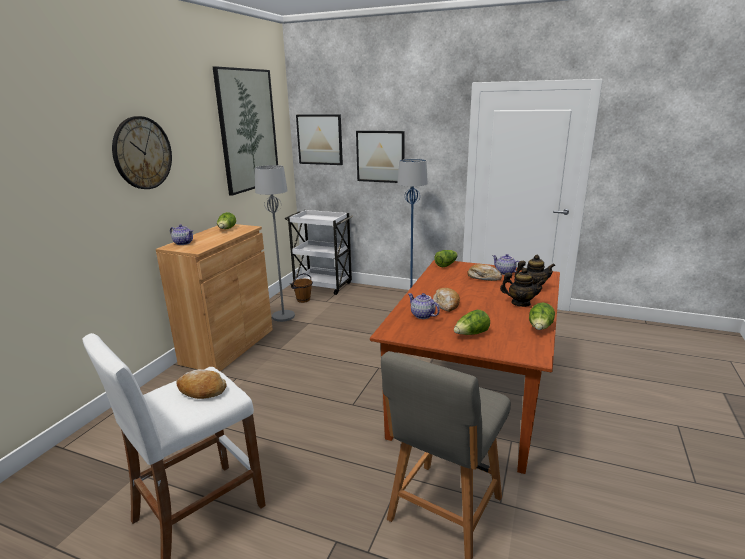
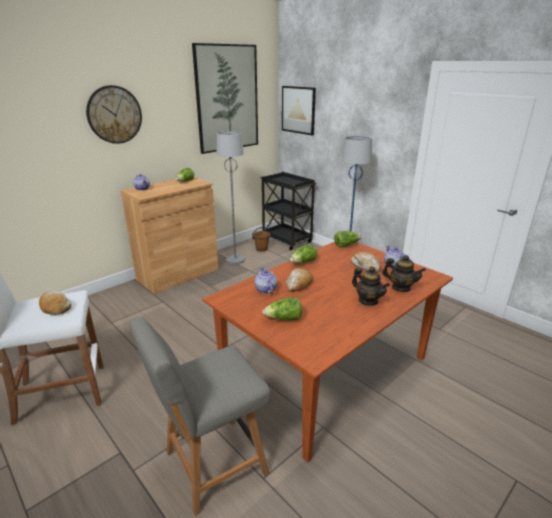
camera: 25 degrees right, 5 degrees up
white cart [285,210,353,295] -> black cart [260,172,317,250]
picture [356,131,405,183] -> none
lettuce [529,302,555,330] -> lettuce moved to [290,244,317,263]

